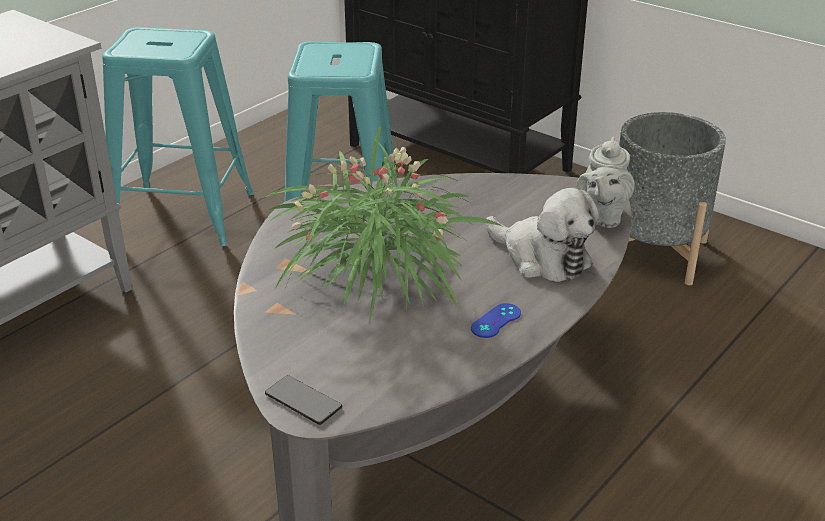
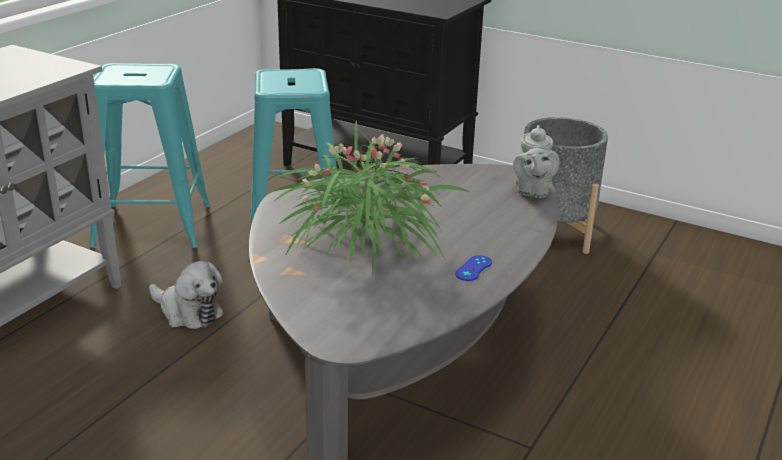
camera: 10 degrees left, 5 degrees down
phone [265,375,342,425] -> none
plush toy [486,188,599,282] -> plush toy moved to [149,261,224,329]

